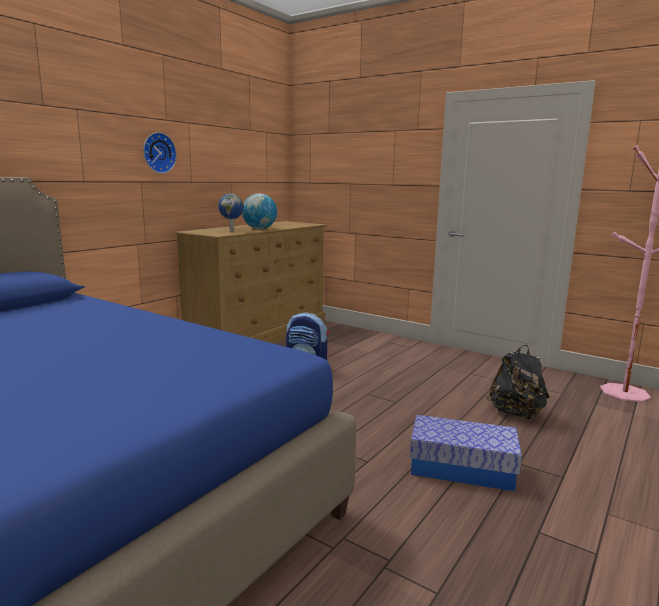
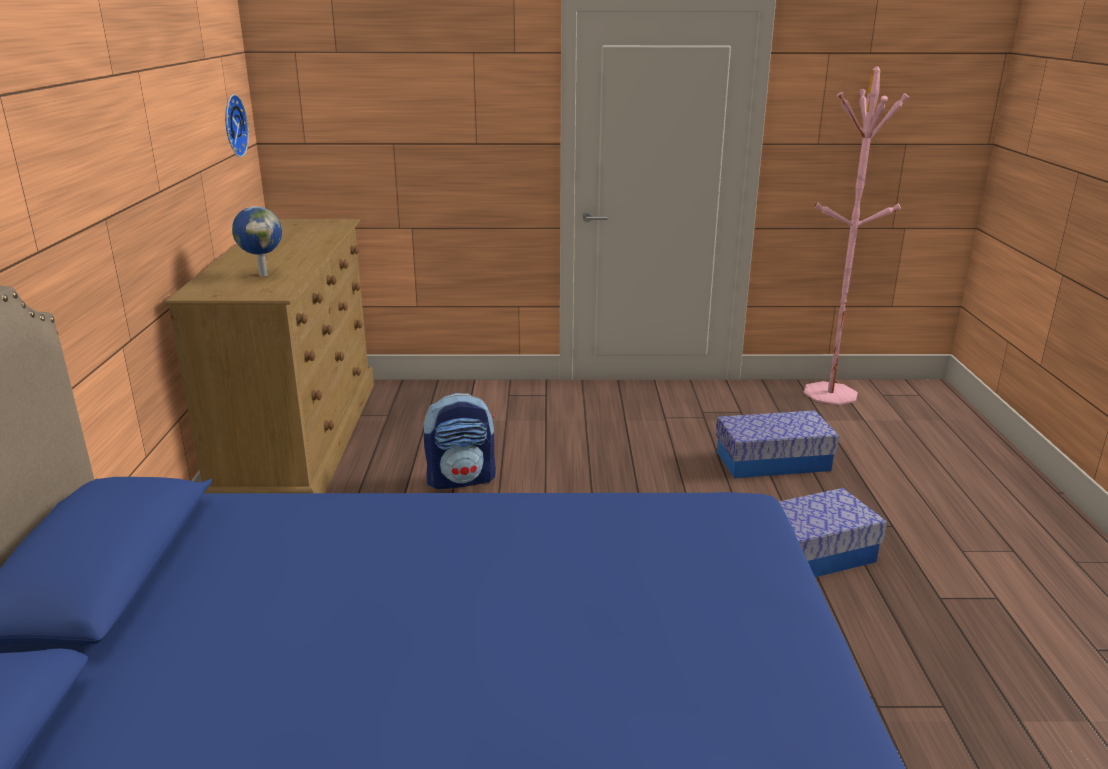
camera: 35 degrees left, 10 degrees up
wall clock [143,132,177,173] -> wall clock moved to [225,94,249,157]
globe [242,194,277,229] -> none
black backpack [487,345,550,420] -> storage box [716,410,839,478]

